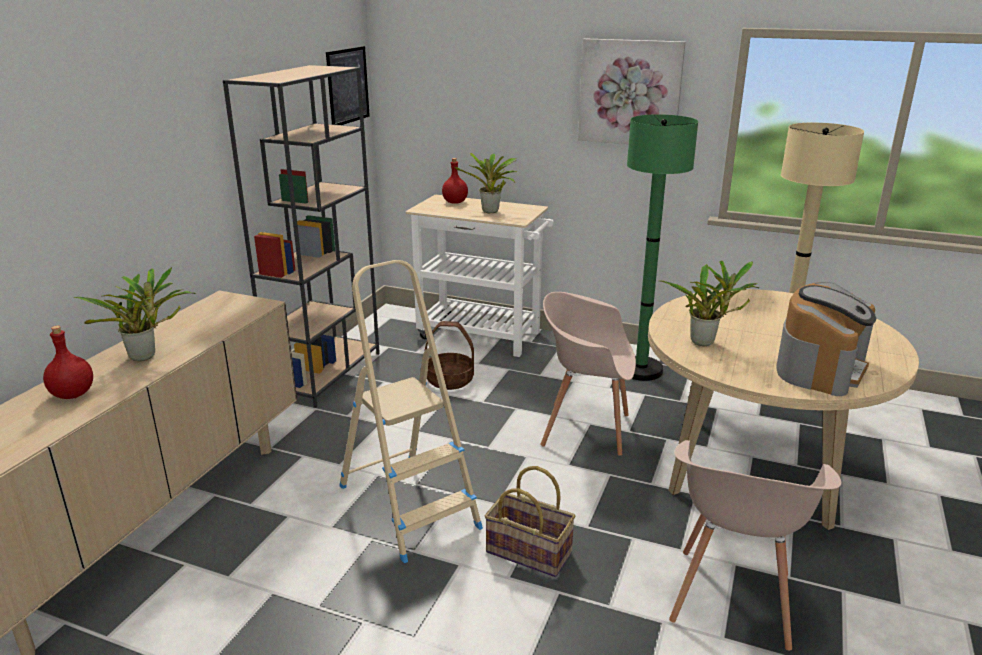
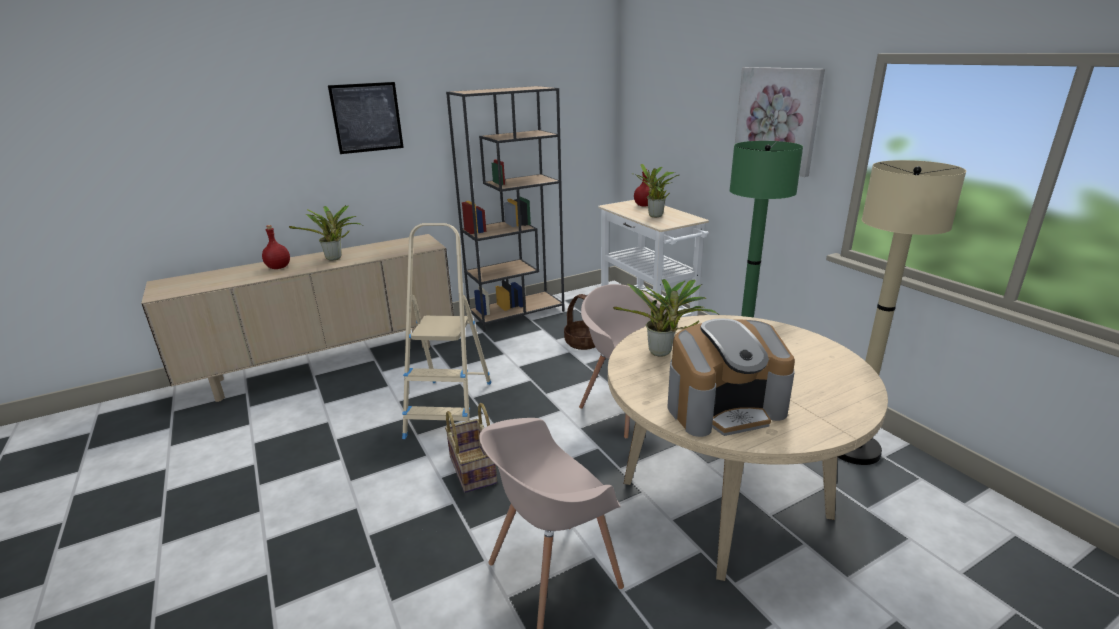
camera: 40 degrees right, 0 degrees up
picture [326,46,370,125] -> picture moved to [328,82,404,154]

